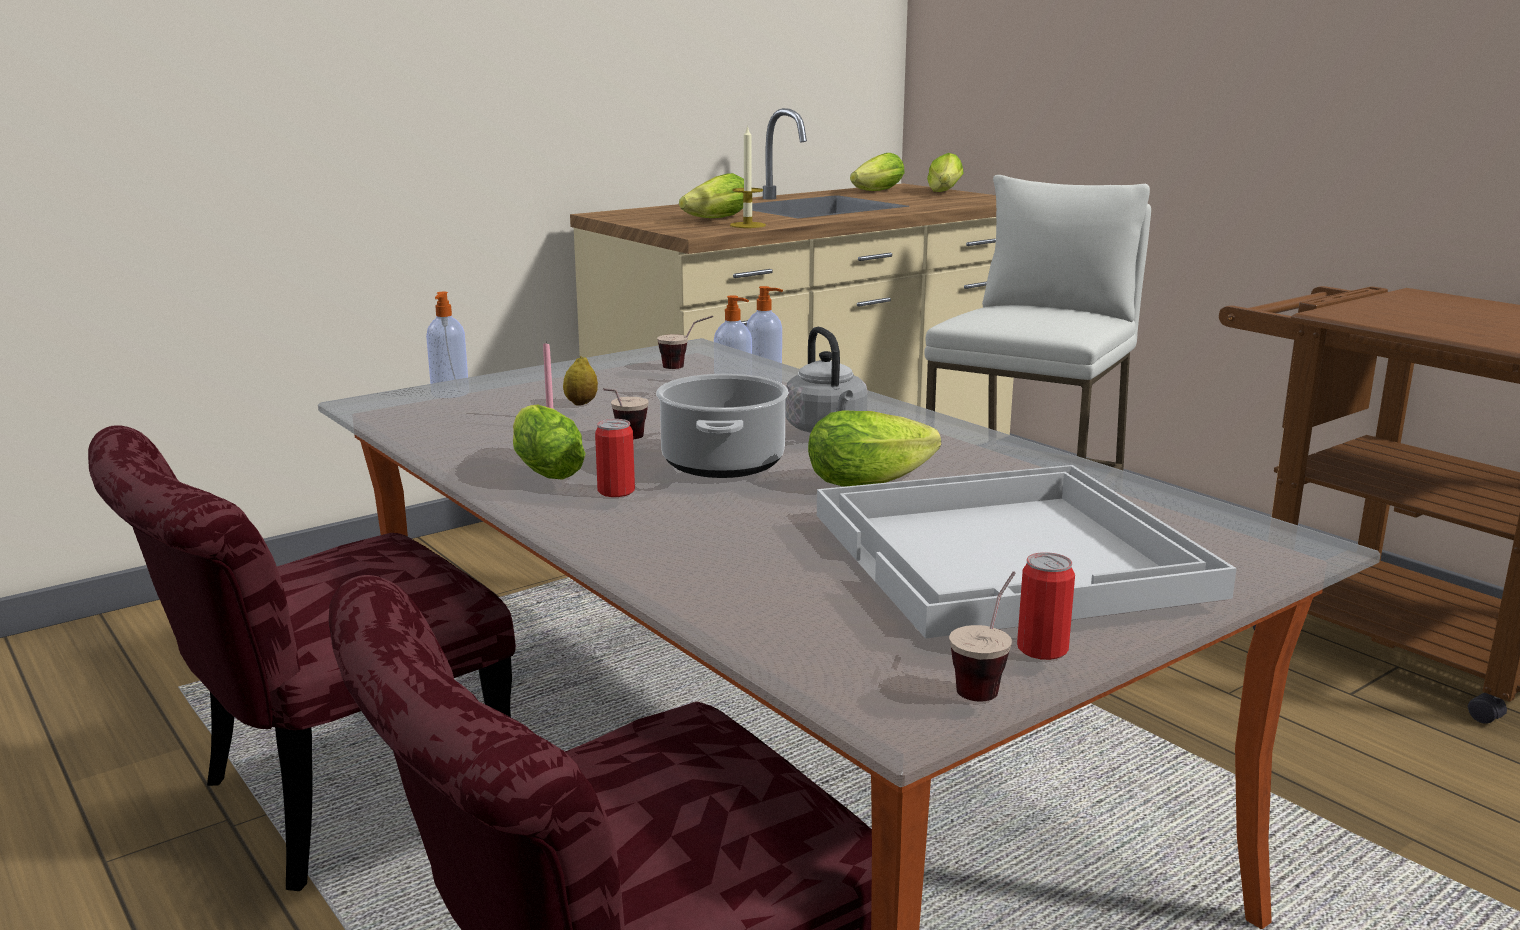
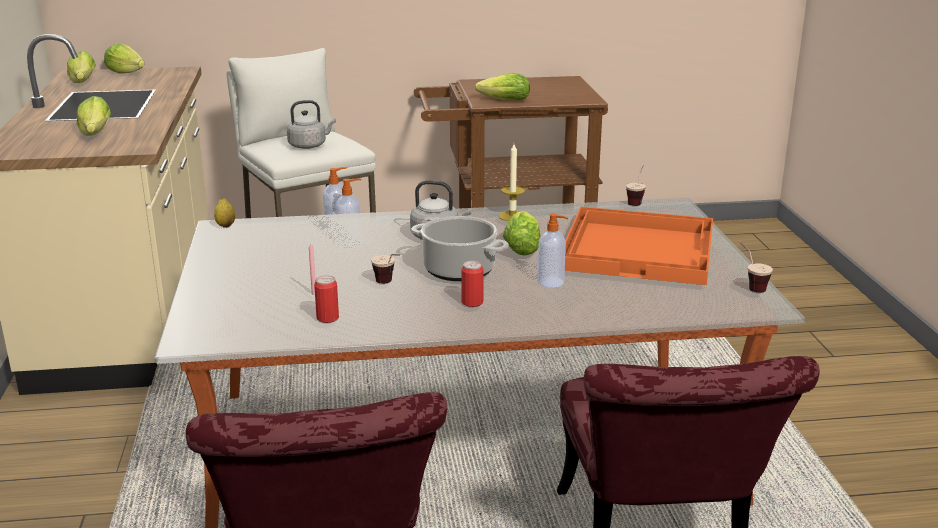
camera: 60 degrees left, 5 degrees up
soap dispenser [426,292,469,398] -> soap dispenser moved to [538,213,568,288]
lettuce [513,404,586,480] -> lettuce moved to [475,73,530,100]
lemon [563,356,598,406] -> lemon moved to [214,198,235,228]
cup [657,316,713,369] -> cup moved to [626,165,646,206]
candle [730,125,766,228] -> candle moved to [498,144,525,221]
white tray [817,465,1237,639] -> orange tray [565,207,713,285]
can [1017,552,1075,660] -> can moved to [314,275,339,323]
none -> grey kettle [287,100,336,149]

